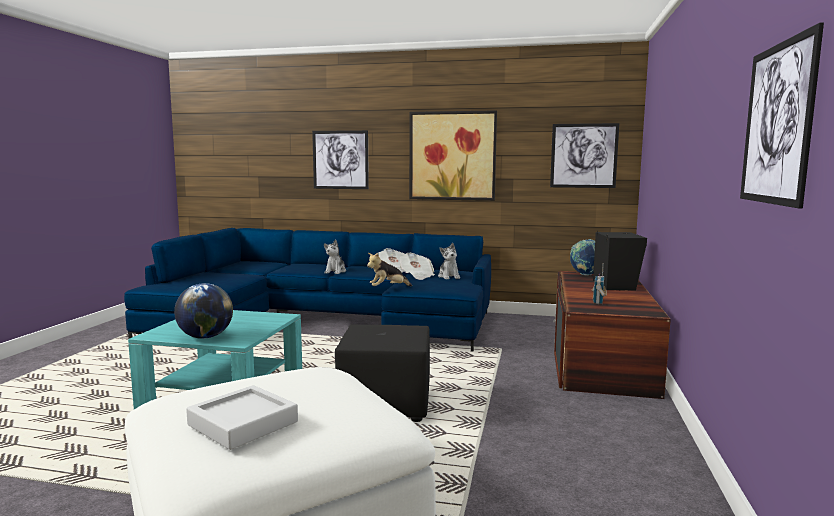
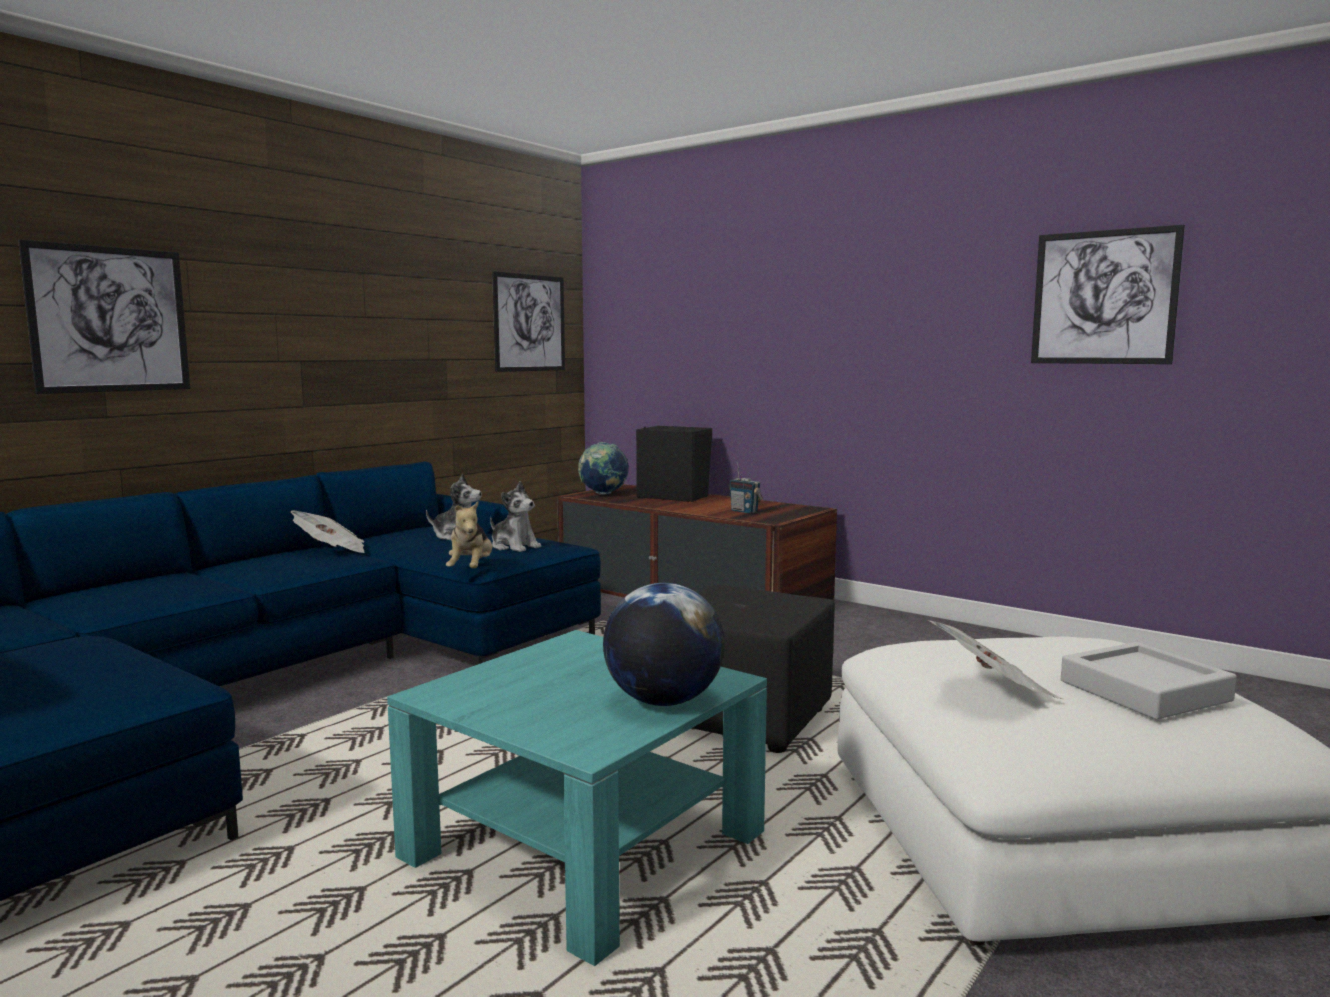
camera: 65 degrees left, 0 degrees up
plush toy [324,239,346,274] -> plush toy moved to [490,481,541,552]
newspaper [400,253,435,280] -> newspaper moved to [928,620,1063,699]
picture [409,110,497,201] -> none

